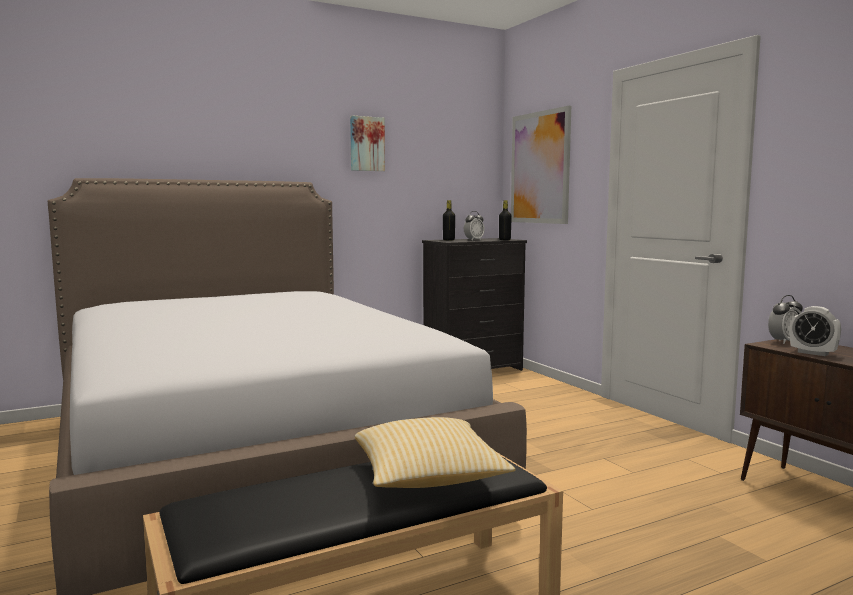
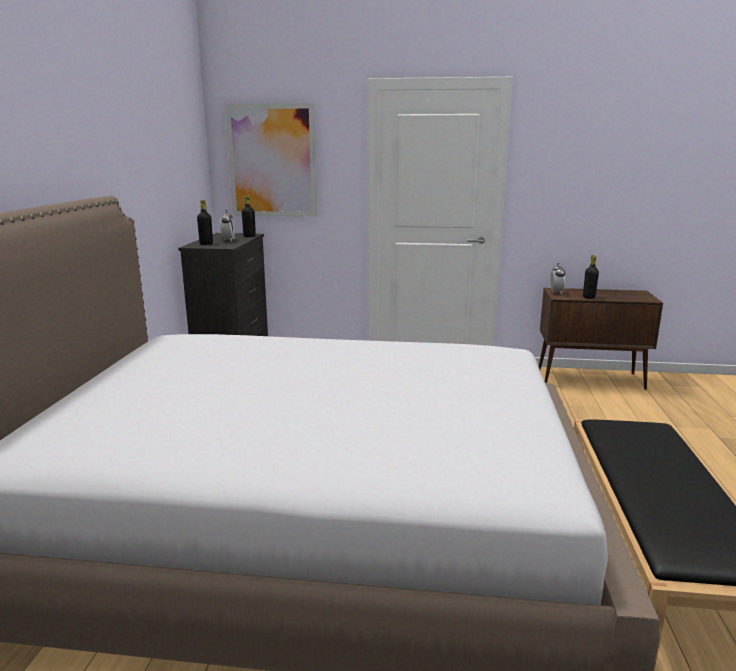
camera: 55 degrees left, 10 degrees up
picture [350,116,385,171] -> none
pillow [355,417,515,488] -> none
alarm clock [790,306,841,356] -> black bottle [583,255,599,299]

